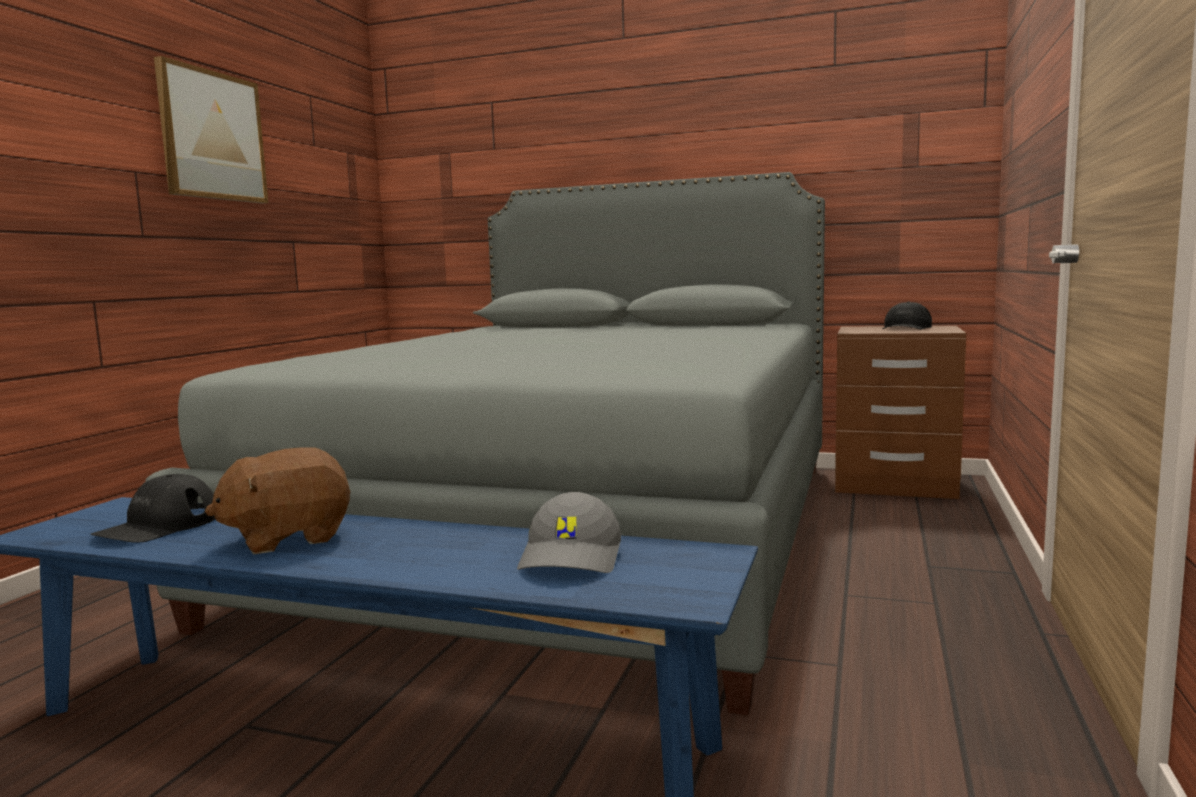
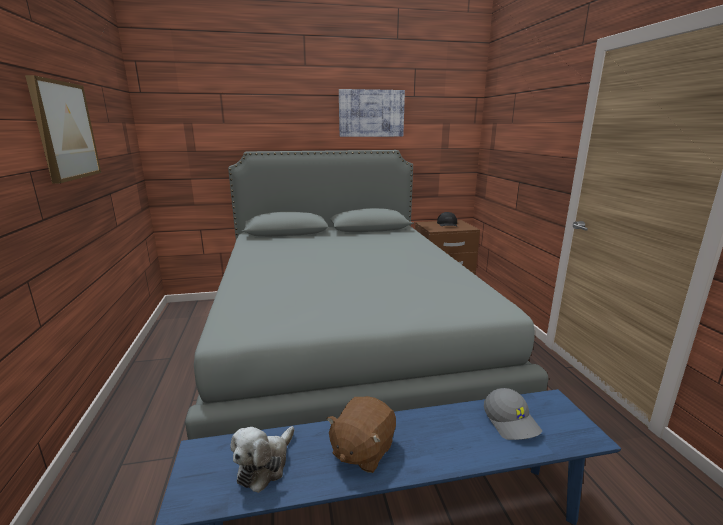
camera: 30 degrees left, 10 degrees up
black cap [91,474,215,543] -> plush toy [230,426,294,493]
none -> picture [339,89,405,137]

